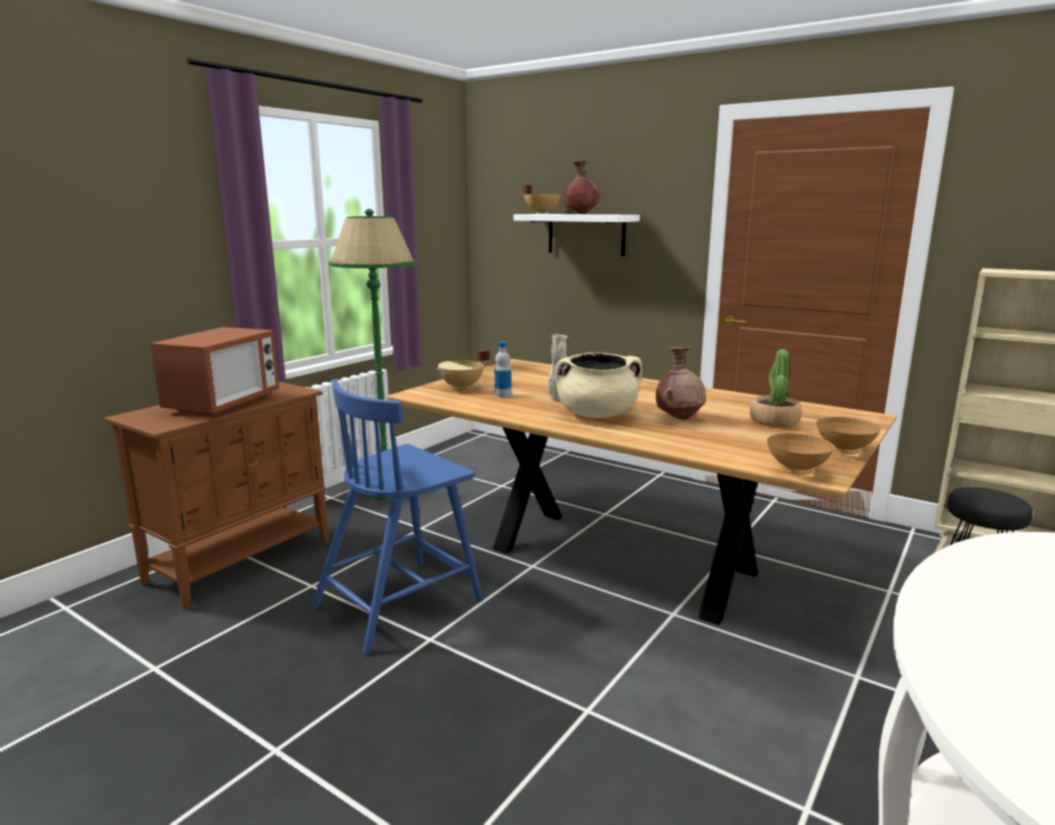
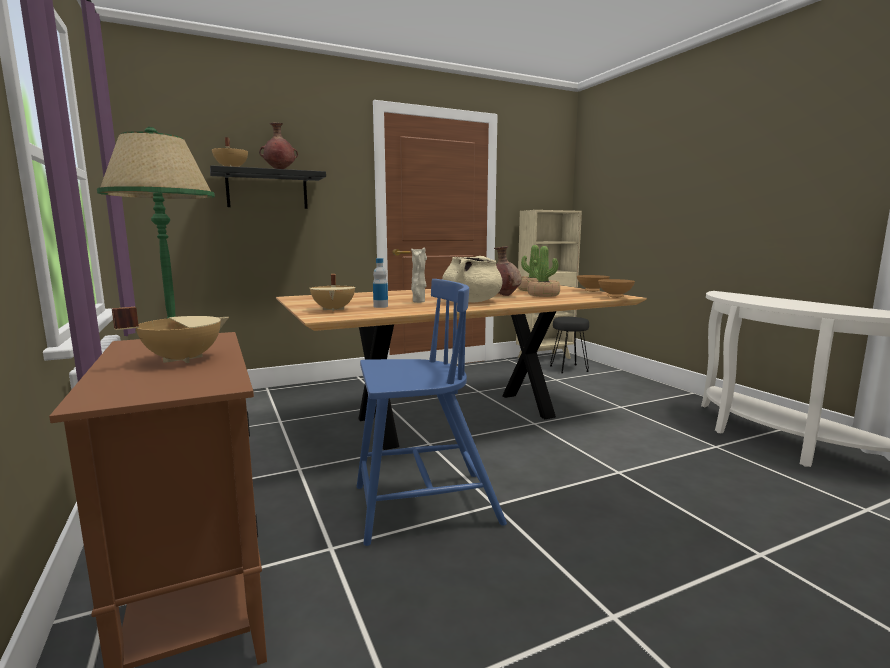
camera: 60 degrees left, 5 degrees down
microwave [150,327,279,416] -> beige cooking pot [112,307,229,363]
blue chair [311,379,483,655] -> blue chair turned 90 degrees counterclockwise [357,279,507,546]
white shelf [514,214,640,256] -> black shelf [210,165,326,209]
none -> potted plant [527,246,560,297]

